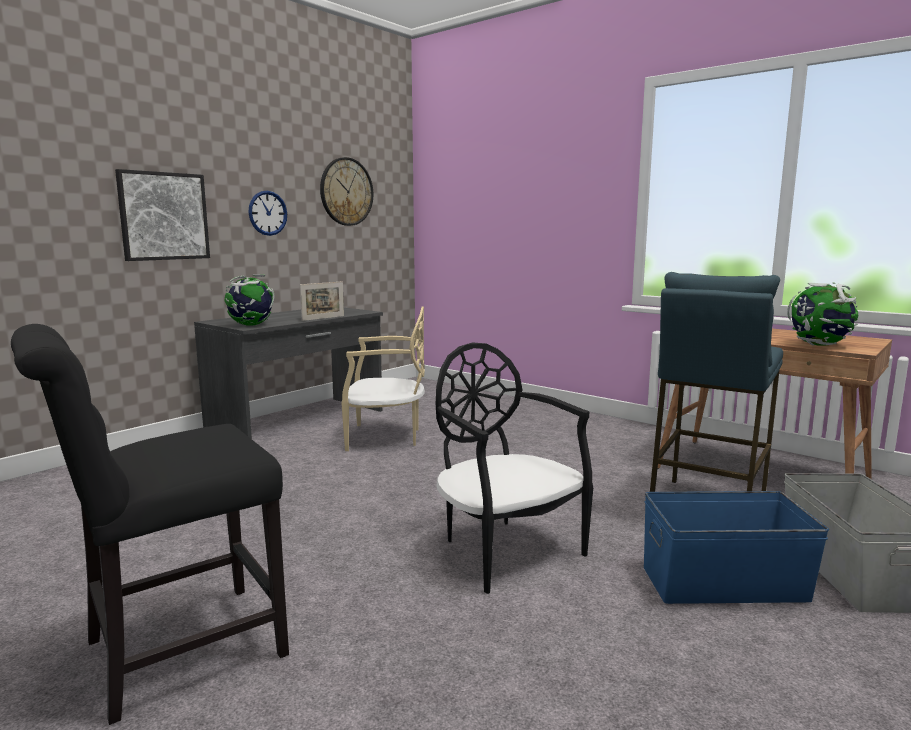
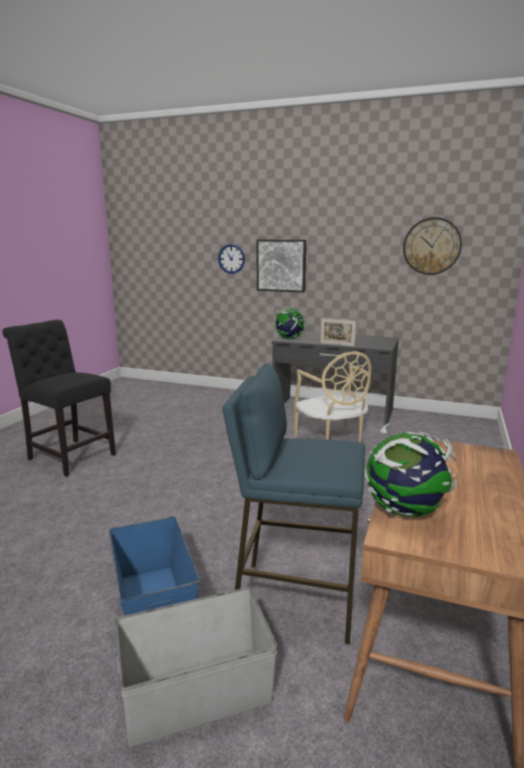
camera: 70 degrees right, 5 degrees up
wall clock [248,191,287,236] -> wall clock moved to [218,244,245,274]
black chair [436,342,593,594] -> none

